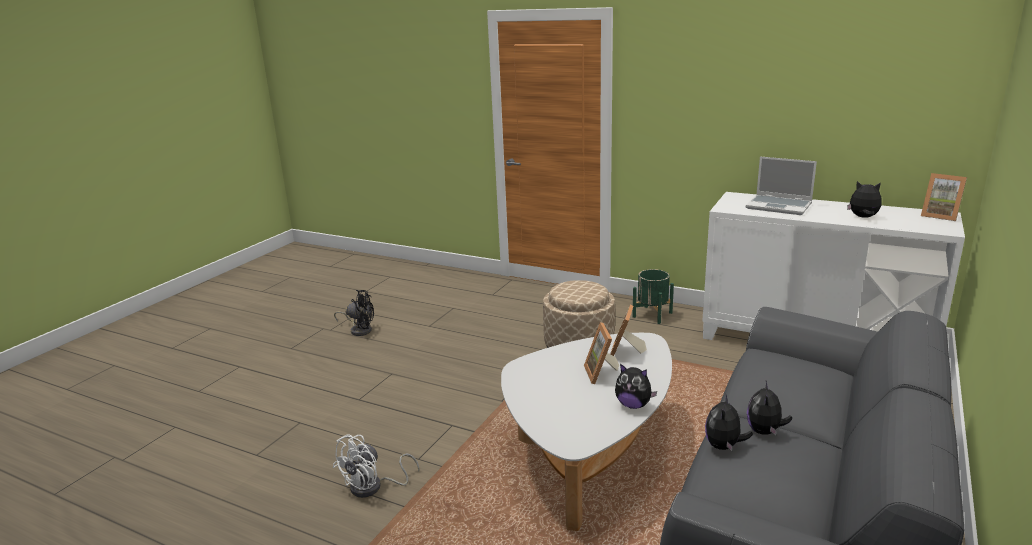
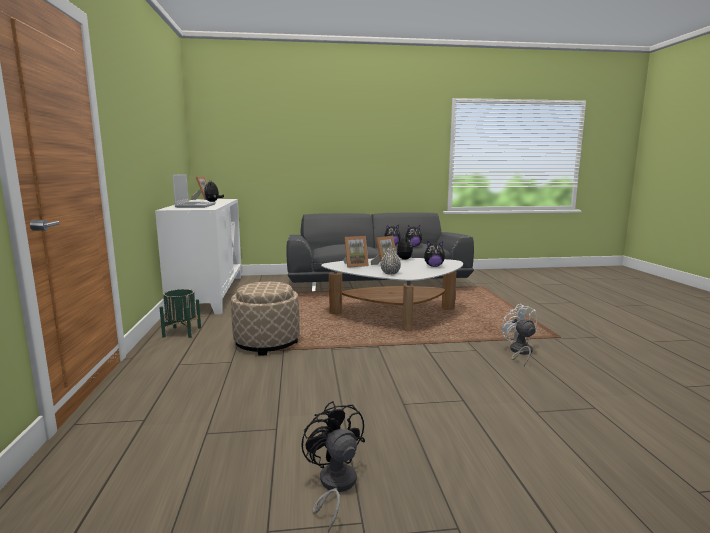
camera: 125 degrees left, 10 degrees down
white fan [332,434,420,498] -> white fan turned 105 degrees counterclockwise [502,304,538,366]
none -> grey vase [380,248,401,275]
none -> plush toy [424,241,445,267]

